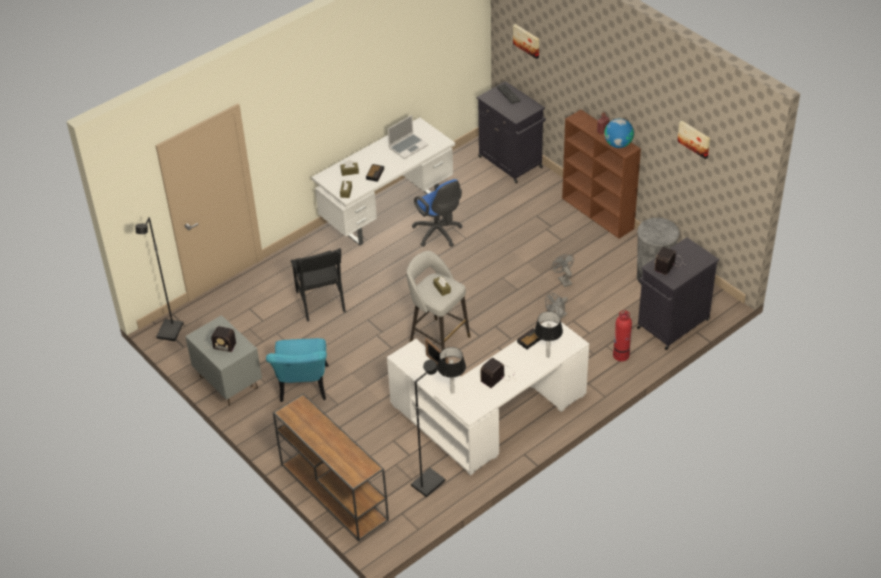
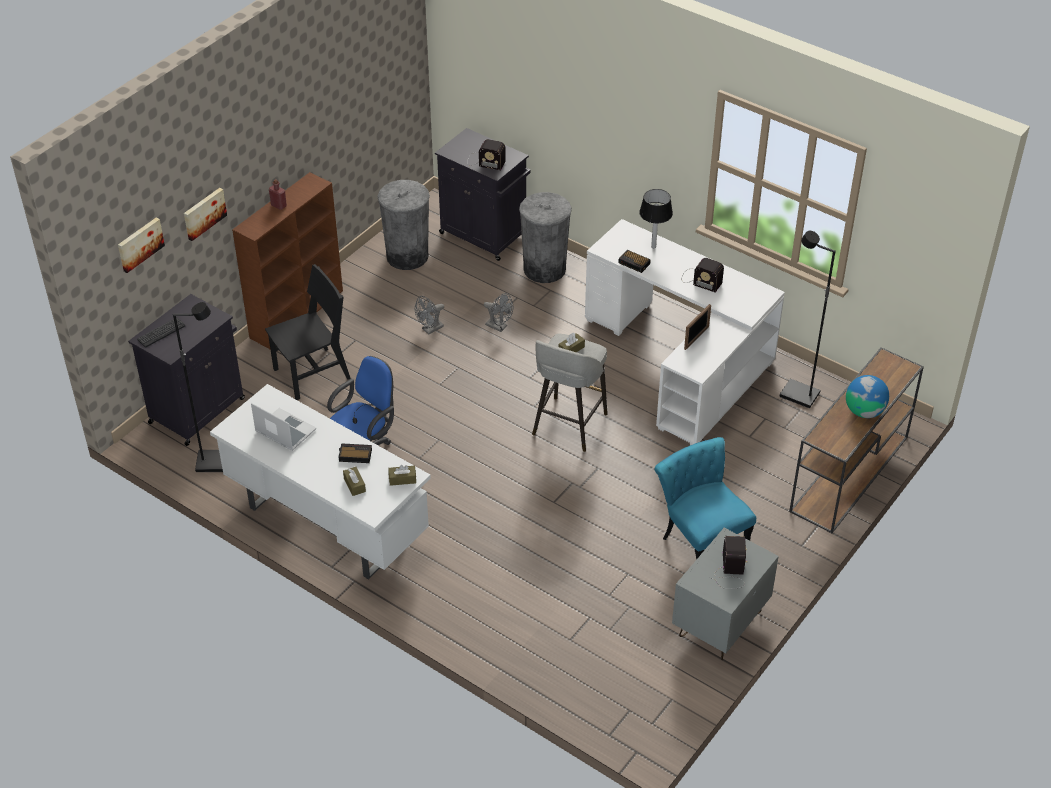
camera: 105 degrees left, 0 degrees up
black floor lamp [135,217,183,341] -> black floor lamp moved to [173,302,223,472]
turquoise chair [266,338,328,402] -> turquoise chair turned 105 degrees counterclockwise [655,437,756,560]
black chair [291,248,346,322] -> black chair moved to [265,264,351,400]
table lamp [437,347,466,394] -> none
globe [604,119,634,148] -> globe moved to [846,375,889,418]
fire extinguisher [613,310,632,361] -> grey trash can [519,192,572,283]
picture [677,121,710,159] -> picture moved to [184,188,227,241]

